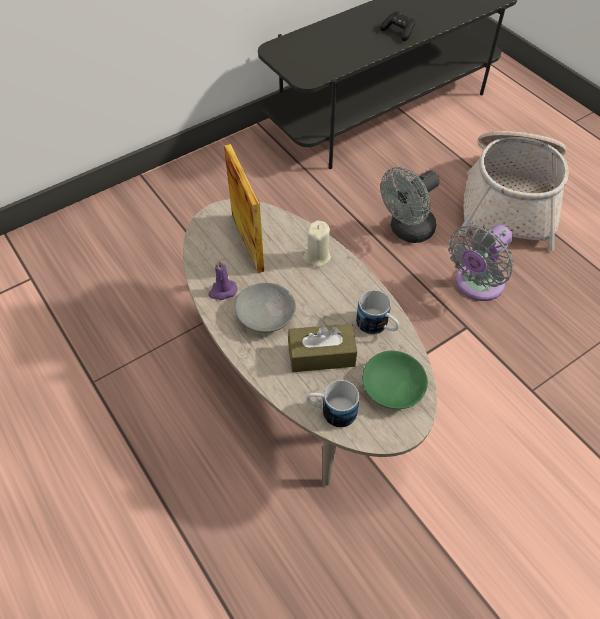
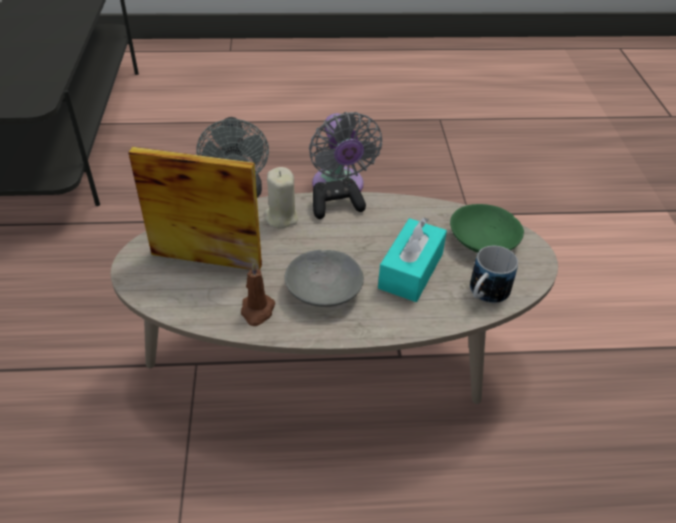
camera: 60 degrees left, 10 degrees down
purple candle [209,260,238,300] -> brown candle [241,262,276,326]
brown tissue box [288,324,357,372] -> turquoise tissue box [378,217,447,302]
mug [356,290,399,334] -> none
black game controller [380,11,415,41] -> black game controller moved to [313,178,366,219]
basket [459,131,569,251] -> none

